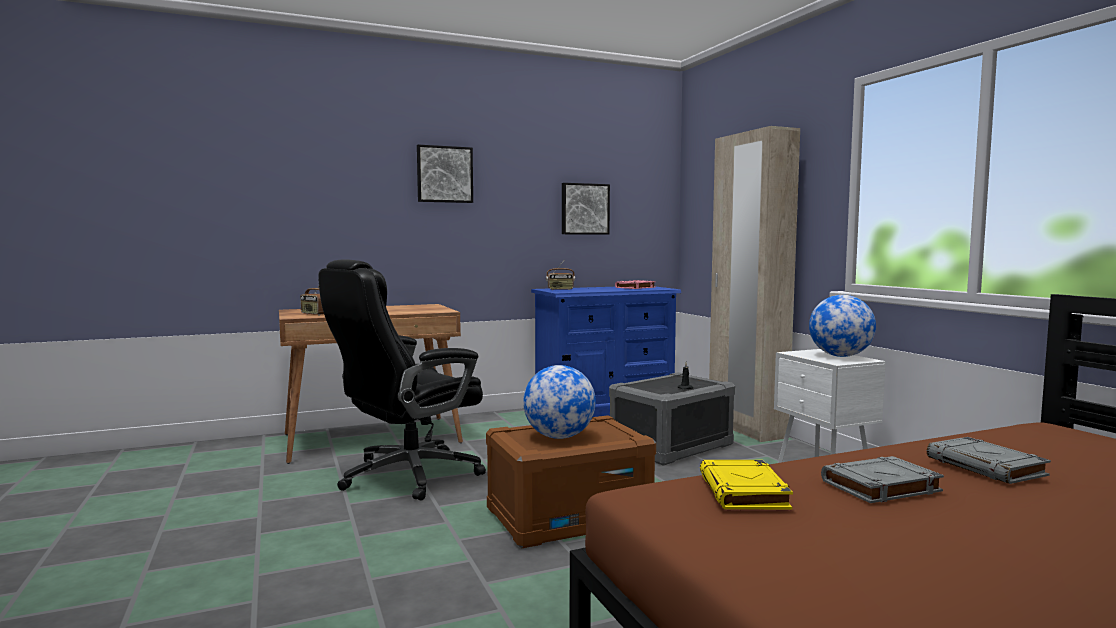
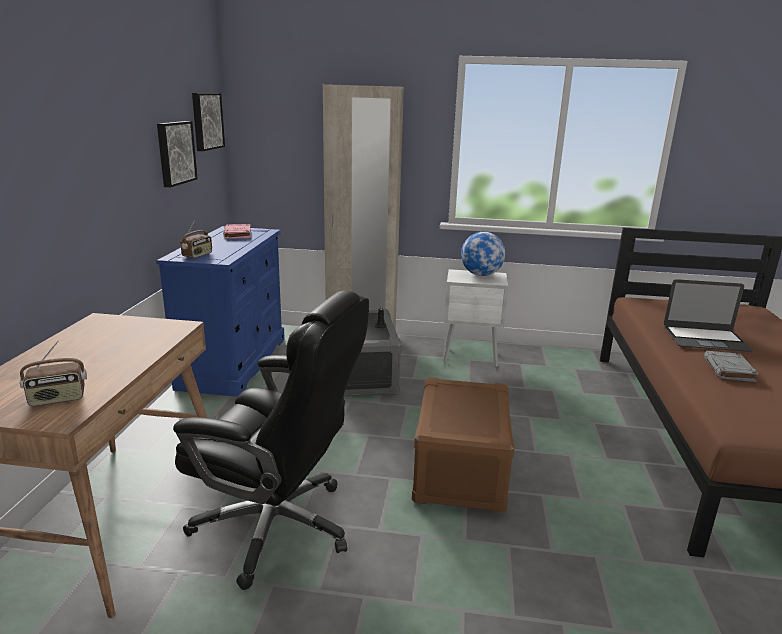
camera: 60 degrees left, 15 degrees up
black office chair [318,260,486,501] -> black office chair turned 60 degrees counterclockwise [173,290,369,590]
picture [417,144,473,203] -> picture moved to [192,93,225,151]
globe [523,365,596,439] -> none
yellow book [700,460,793,509] -> none
grey book [927,437,1051,484] -> laptop [664,279,753,352]

